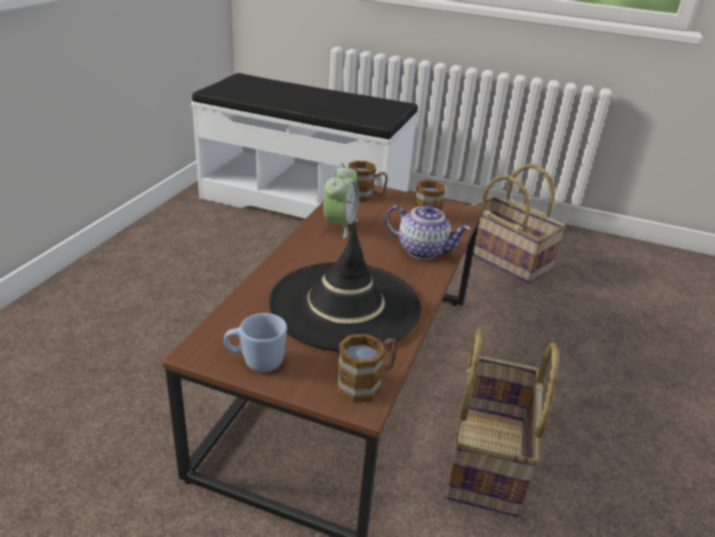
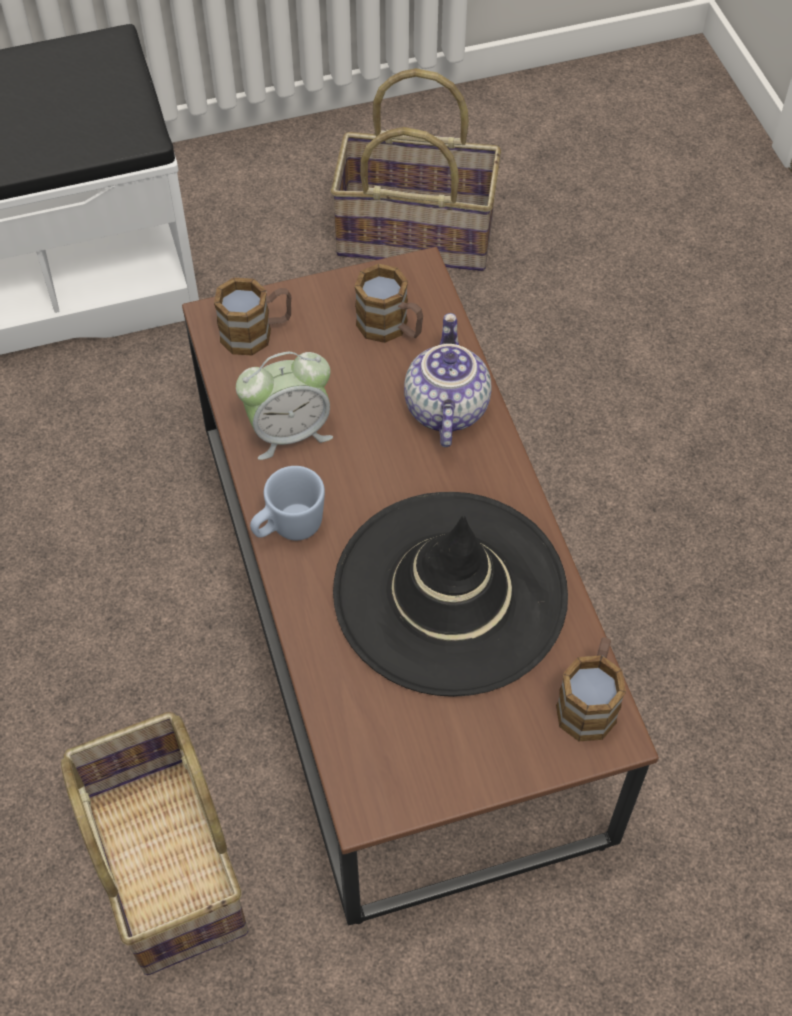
camera: 35 degrees left, 25 degrees up
blue mug [224,313,287,372] -> blue mug moved to [250,466,325,540]
alarm clock [323,163,359,238] -> alarm clock turned 90 degrees clockwise [236,352,333,460]
teapot [385,204,471,259] -> teapot turned 75 degrees counterclockwise [404,313,492,447]
basket [446,328,559,517] -> basket moved to [61,712,248,975]

